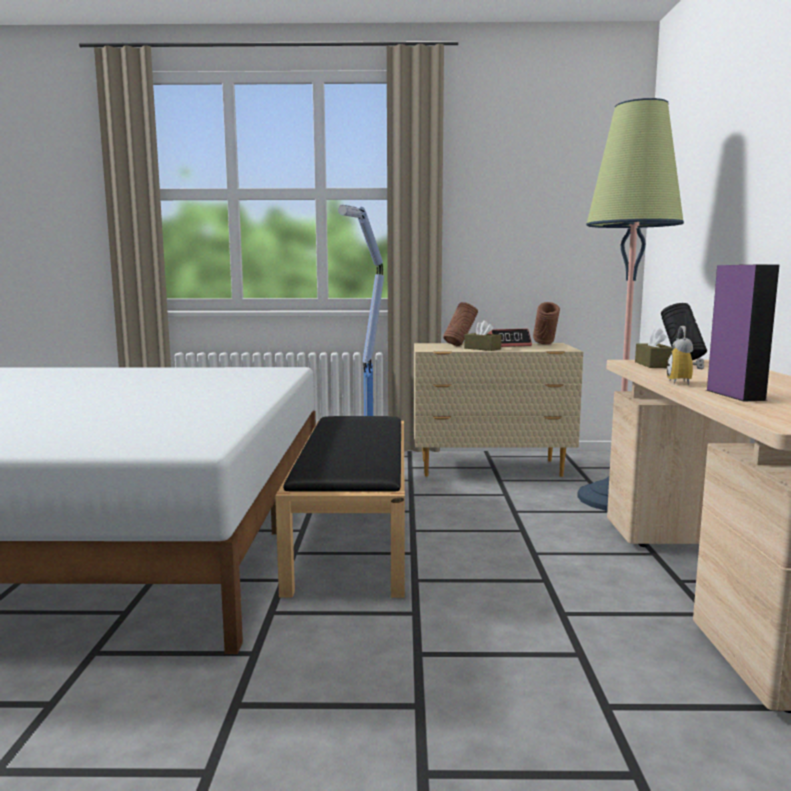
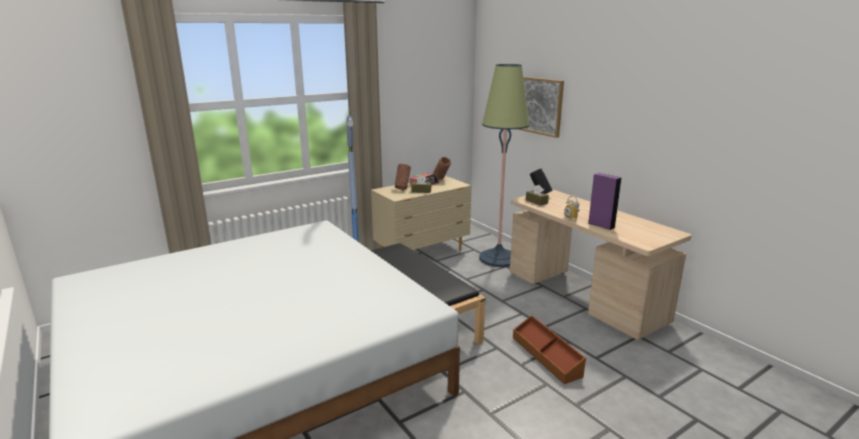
camera: 35 degrees left, 10 degrees up
none -> brown storage box [513,315,586,384]
none -> picture [518,77,564,138]

